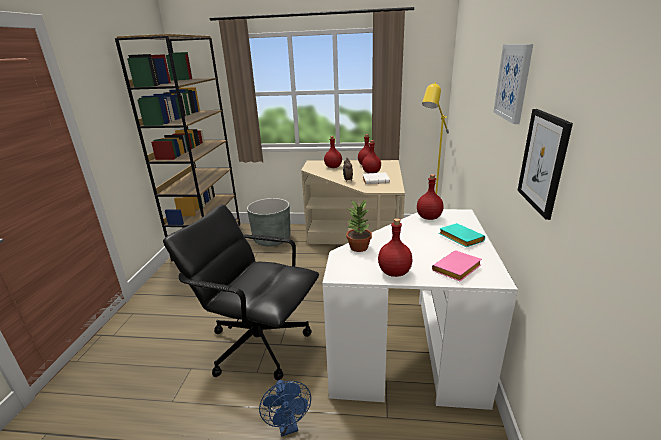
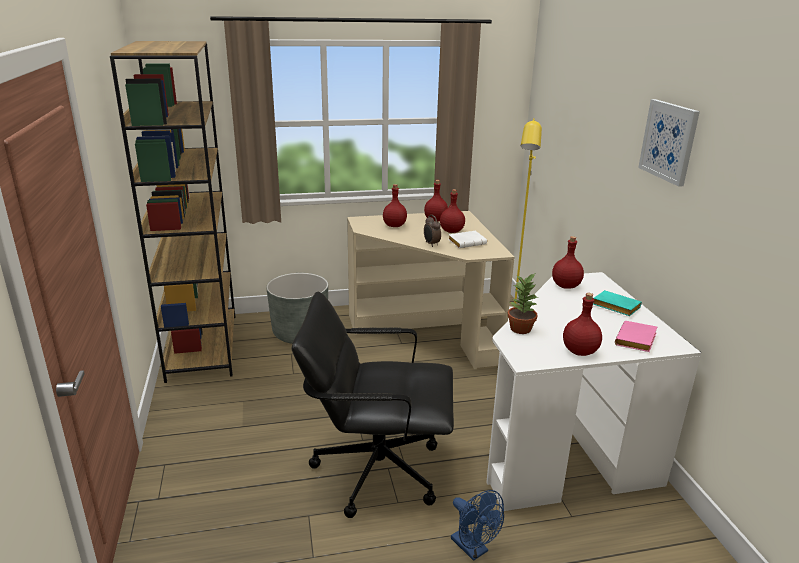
camera: 20 degrees left, 0 degrees up
picture [517,109,573,220] -> none

